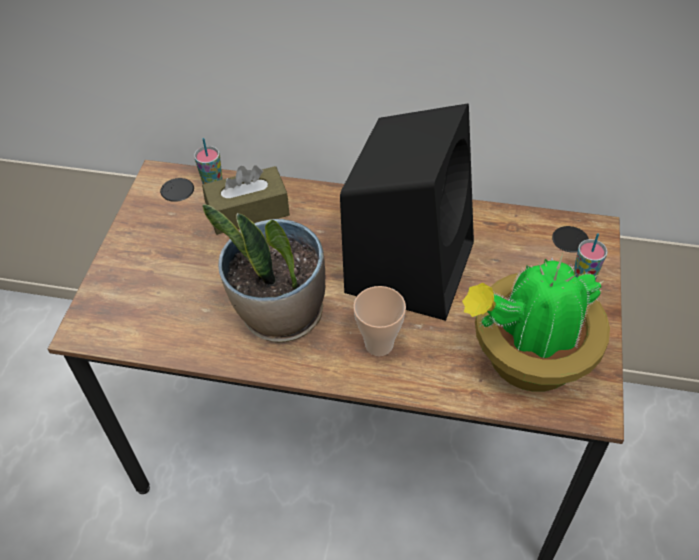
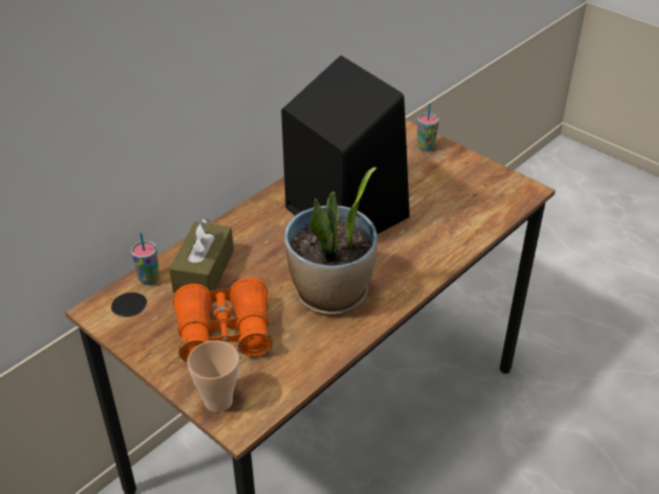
camera: 60 degrees left, 10 degrees down
cup [353,286,406,356] -> cup moved to [187,340,239,412]
potted plant [462,254,610,392] -> none
none -> orange binoculars [173,278,273,362]

